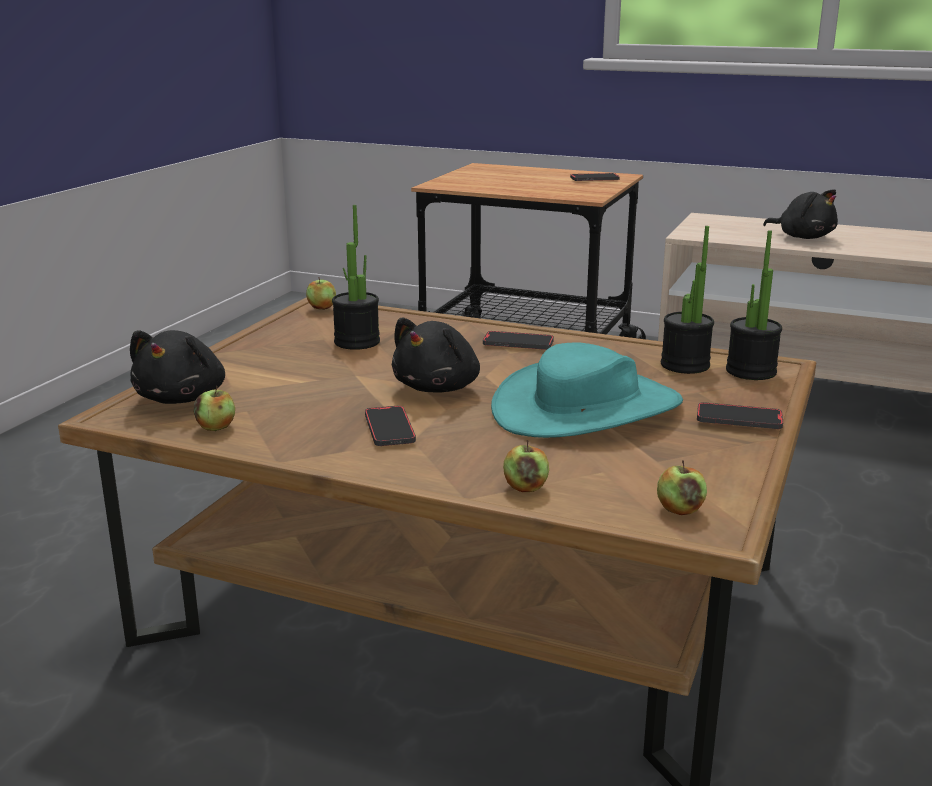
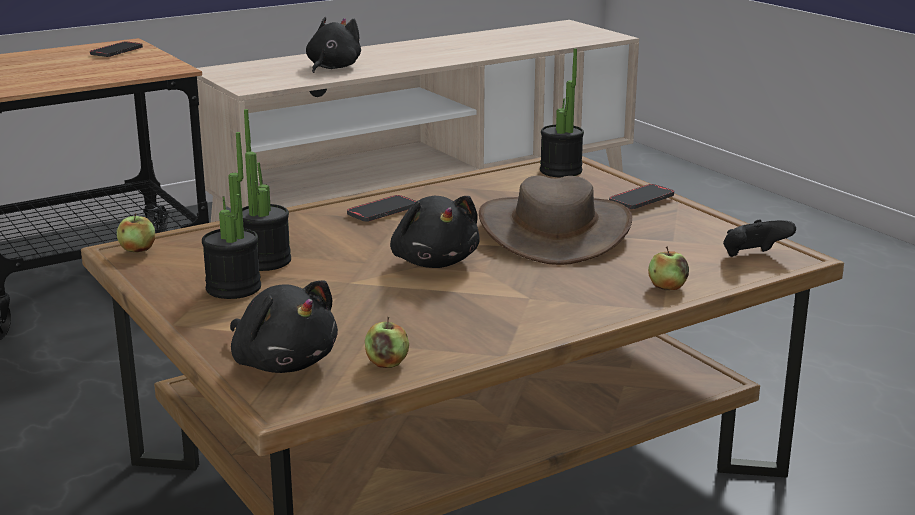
camera: 55 degrees left, 0 degrees up
phone [365,406,416,446] -> none
turquoise hat [491,342,683,438] -> brown hat [479,176,632,265]
apple [657,460,707,515] -> black game controller [723,220,796,257]
potted plant [661,226,714,374] -> potted plant moved to [202,132,261,299]
black plush toy [763,189,838,239] -> black plush toy turned 60 degrees counterclockwise [306,17,361,73]

